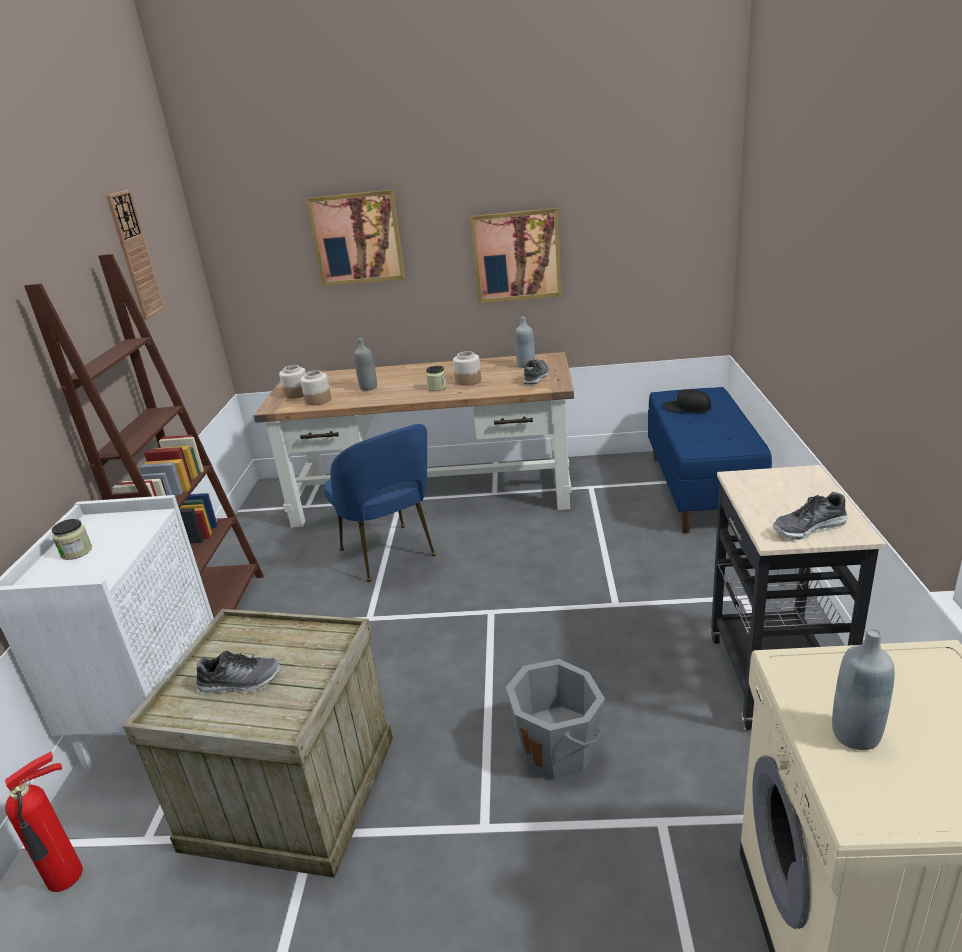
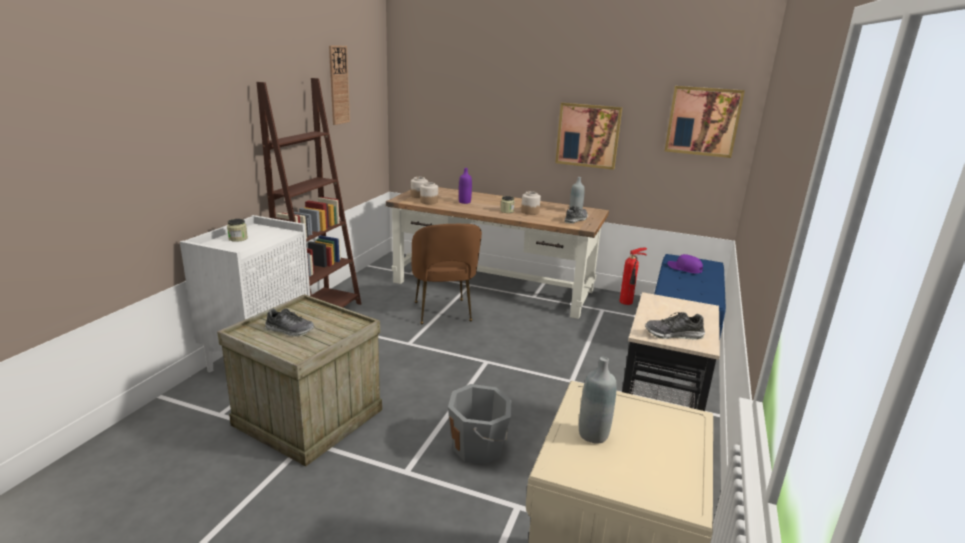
camera: 15 degrees right, 5 degrees down
fire extinguisher [5,752,83,892] -> fire extinguisher moved to [619,247,647,305]
picture [306,190,405,286] -> picture moved to [665,86,745,158]
blue chair [324,424,436,582] -> brown chair [411,224,482,324]
grey bottle [354,338,377,391] -> purple bottle [459,168,472,204]
black cap [663,389,711,413] -> purple cap [667,254,703,274]

